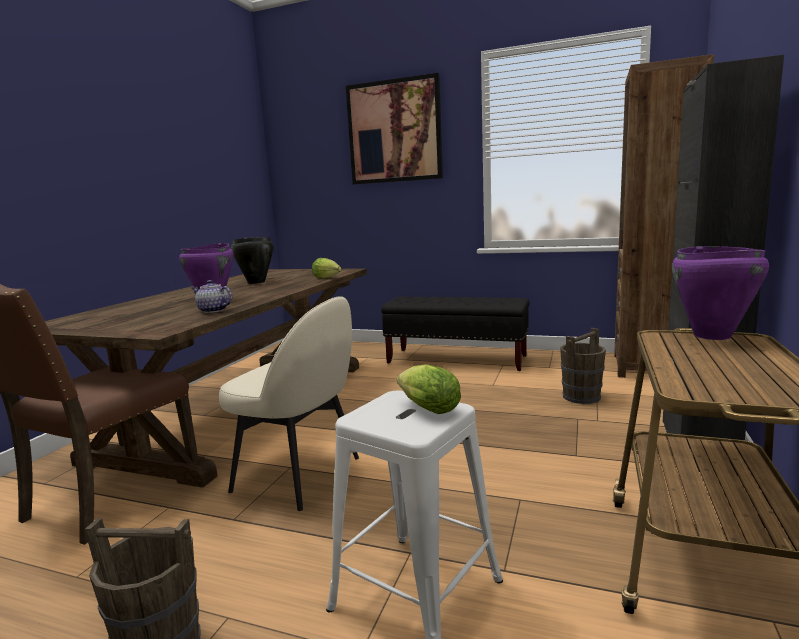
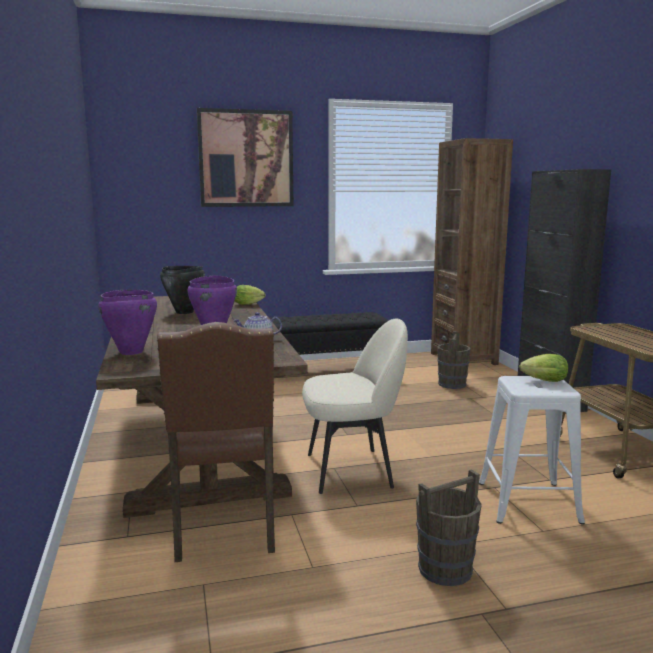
camera: 35 degrees left, 0 degrees up
purple cooking pot [672,246,769,340] -> purple cooking pot moved to [98,290,157,355]

